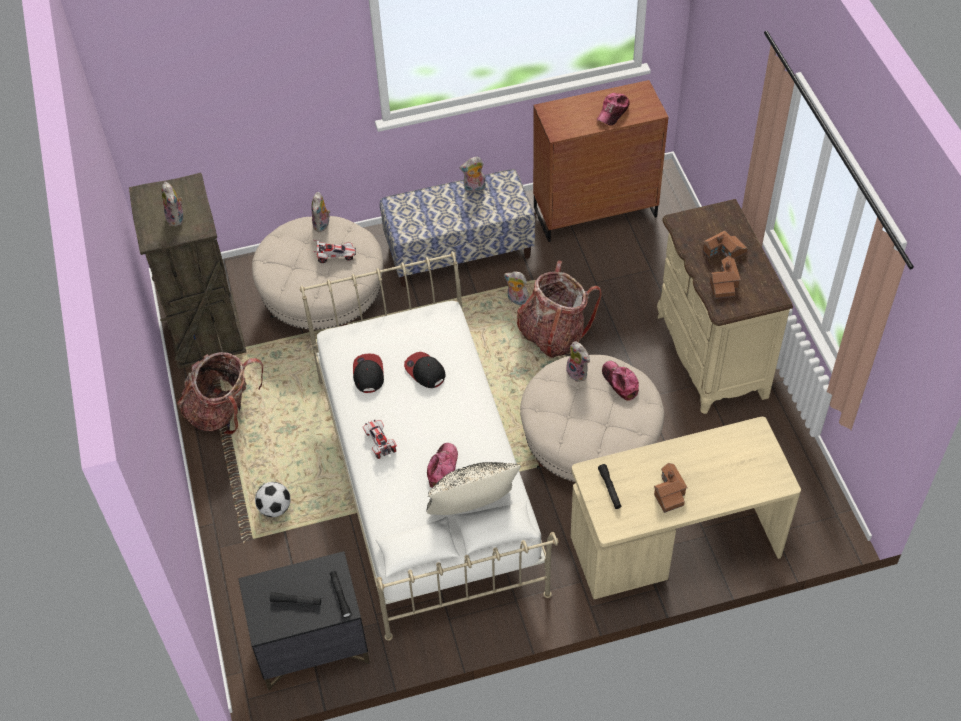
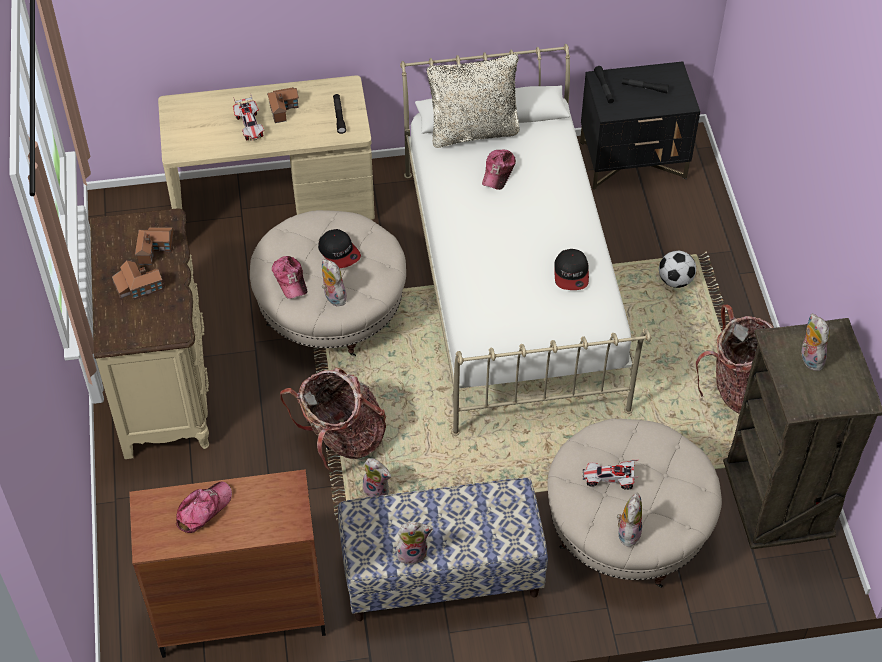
camera: 175 degrees left, 0 degrees up
toy car [363,420,397,459] -> toy car moved to [233,93,264,141]
cap [404,352,446,388] -> cap moved to [318,229,361,268]

